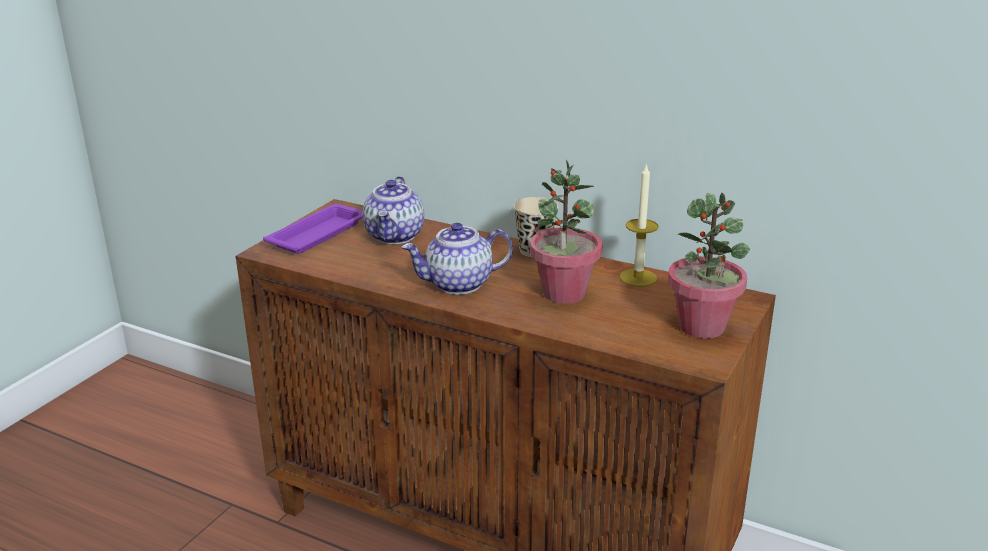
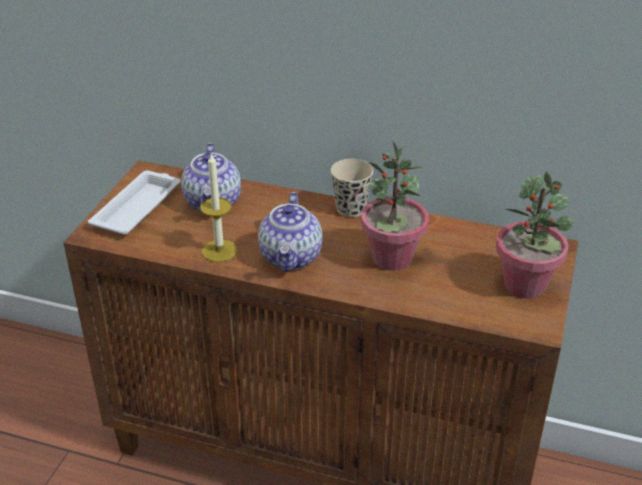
camera: 10 degrees left, 10 degrees up
purple tray [263,204,363,254] -> white tray [88,171,181,234]
teapot [402,223,513,295] -> teapot turned 60 degrees counterclockwise [258,192,323,272]
candle [620,163,659,287] -> candle moved to [200,153,237,262]

